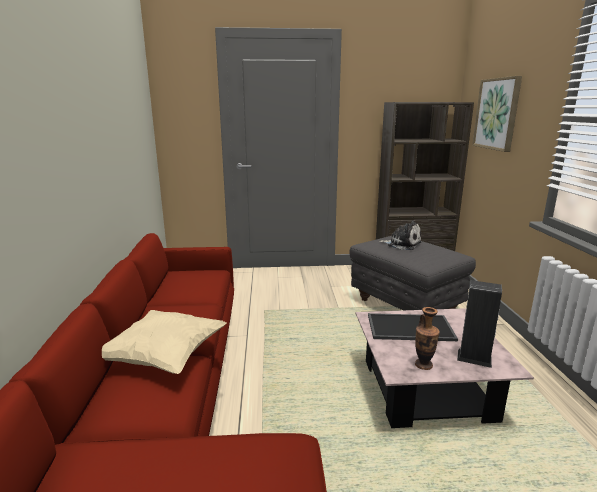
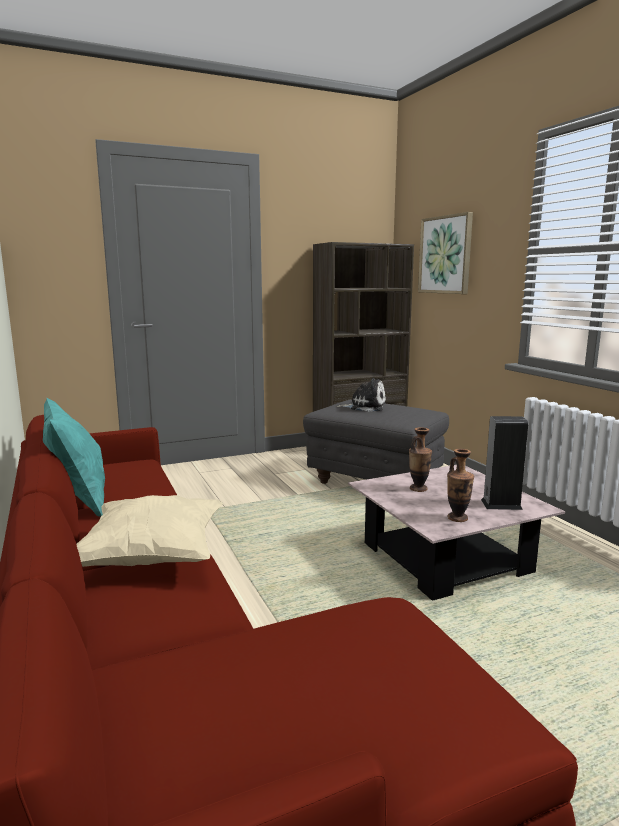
camera: 20 degrees left, 5 degrees down
tray [368,313,458,341] -> vase [409,427,432,492]
none -> turquoise pillow [43,398,105,517]

